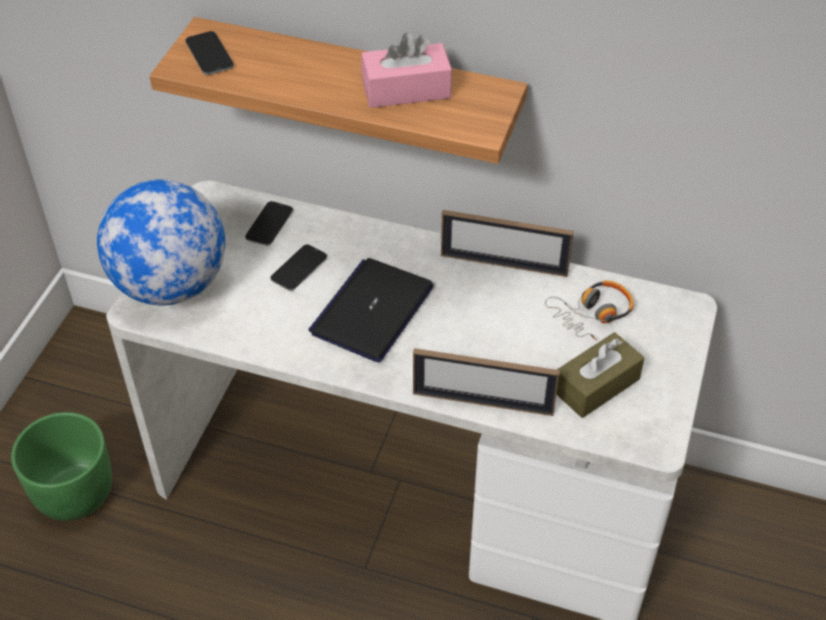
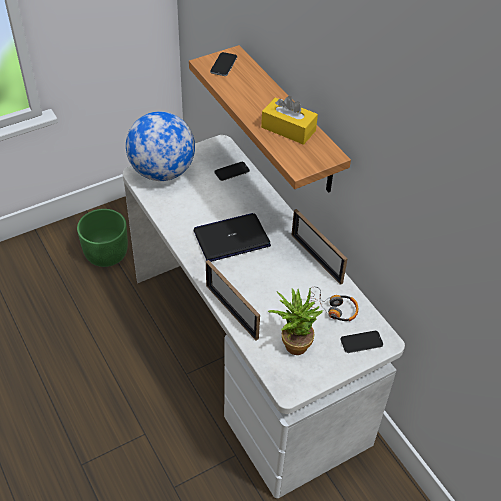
camera: 40 degrees right, 0 degrees up
phone [270,244,327,291] -> phone moved to [340,331,383,353]
pink tissue box [361,33,452,108] -> yellow tissue box [261,96,318,145]
brown tissue box [556,332,645,418] -> potted plant [268,288,323,355]

